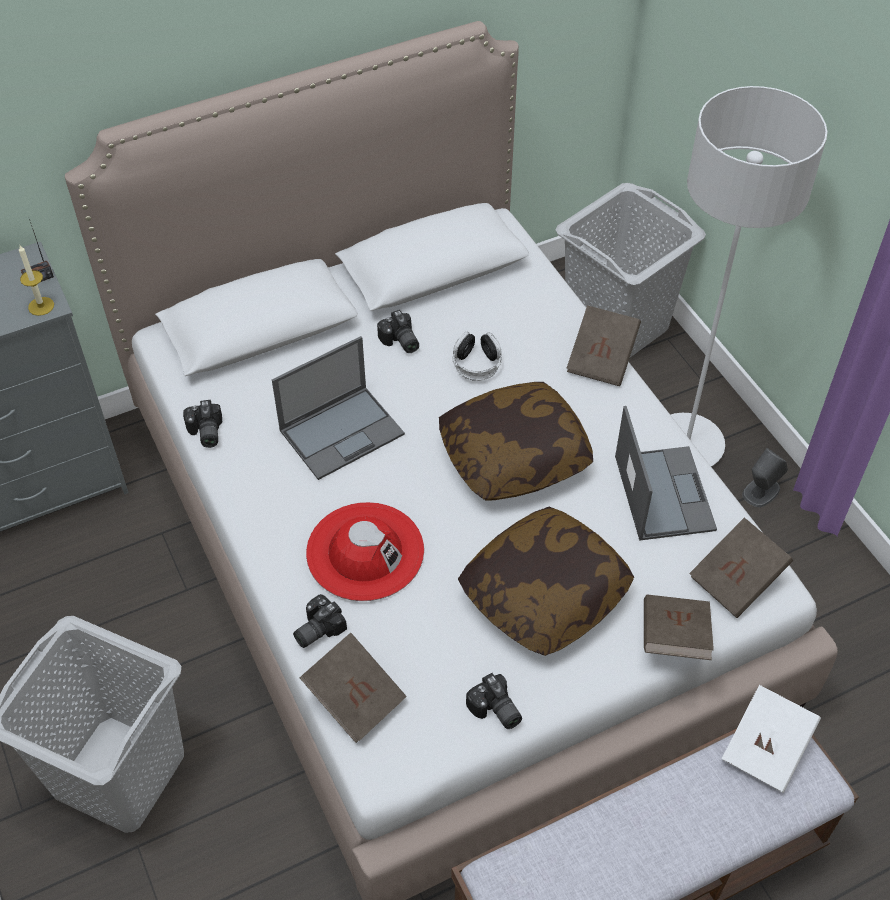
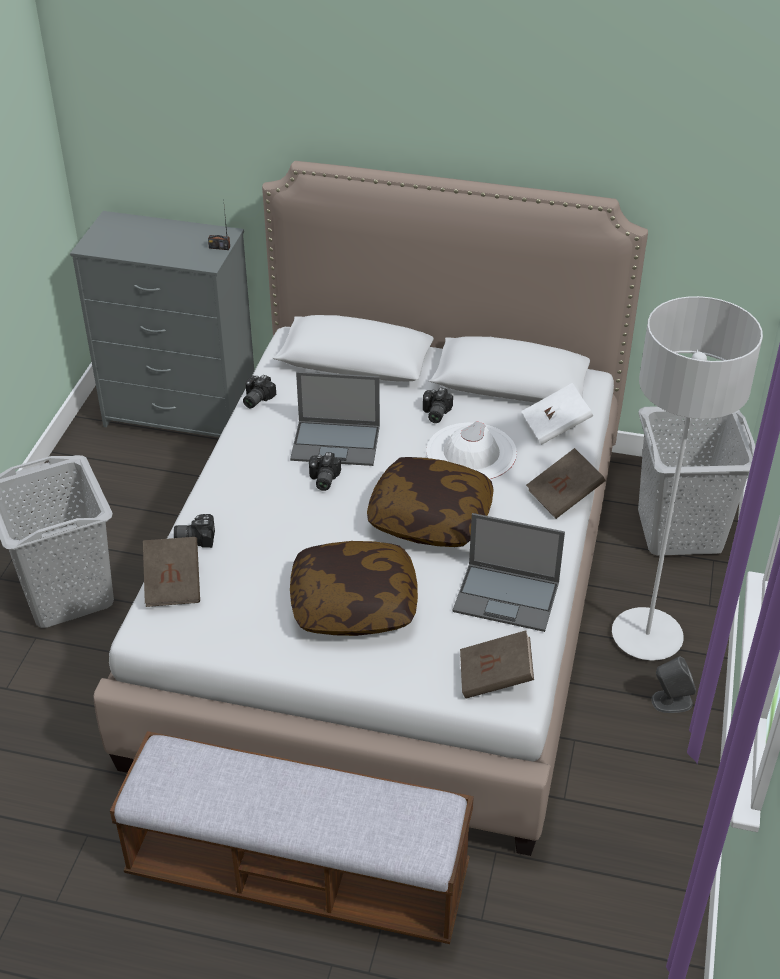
camera: 40 degrees right, 10 degrees down
candle [19,245,54,316] -> none
red hat [306,502,424,601] -> none
headphones [452,332,502,381] -> white hat [426,421,517,479]
camera [466,672,522,729] -> camera moved to [309,452,341,491]
laptop [615,406,717,541] -> laptop turned 75 degrees clockwise [453,513,565,632]
brown book [644,594,714,660] -> none
white book [722,685,821,793] -> white book moved to [521,383,593,445]

